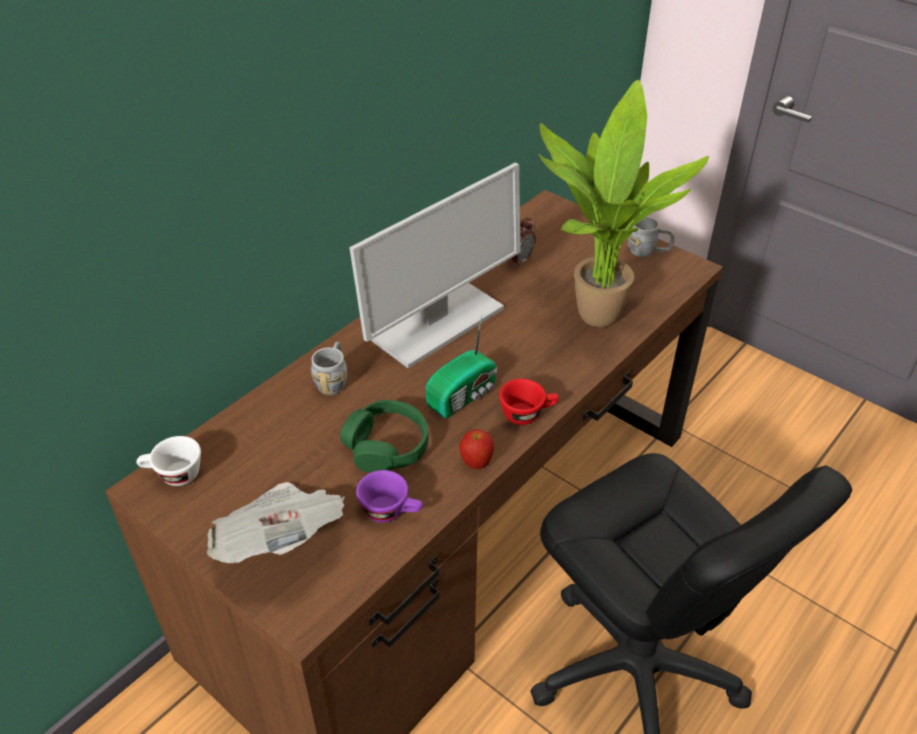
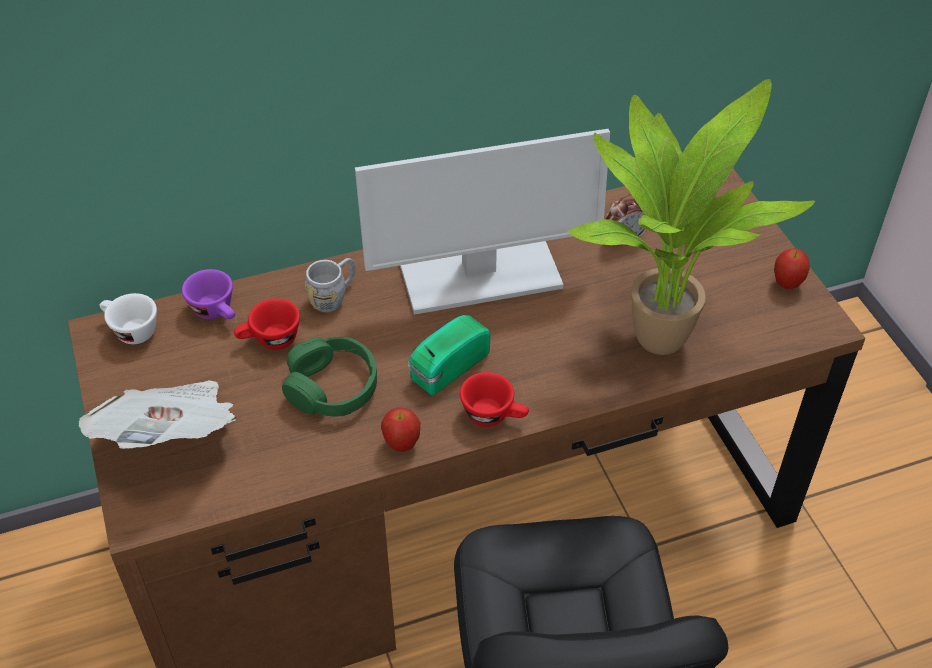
camera: 30 degrees right, 5 degrees up
purple cup [356,470,423,523] -> purple cup moved to [182,269,235,319]
radio [426,315,497,418] -> radio turned 150 degrees clockwise [408,315,491,395]
grey mug [628,216,675,257] -> apple [774,248,810,289]
none -> red cup [234,298,300,350]

